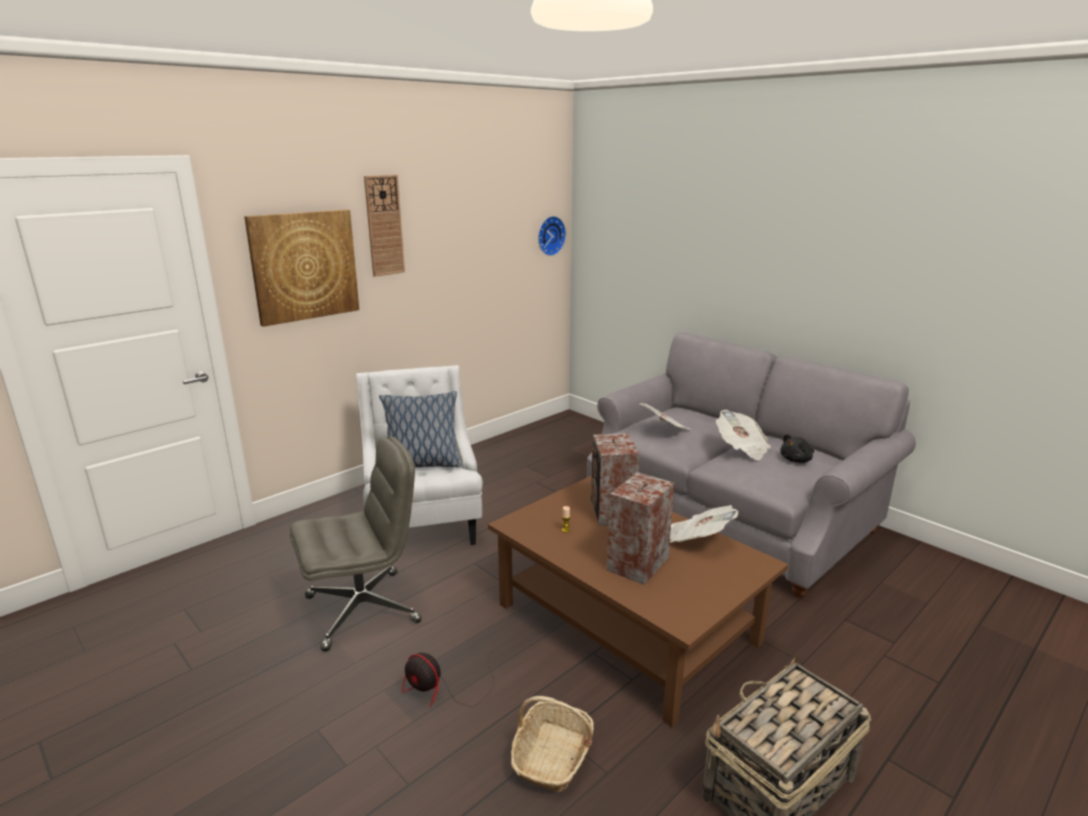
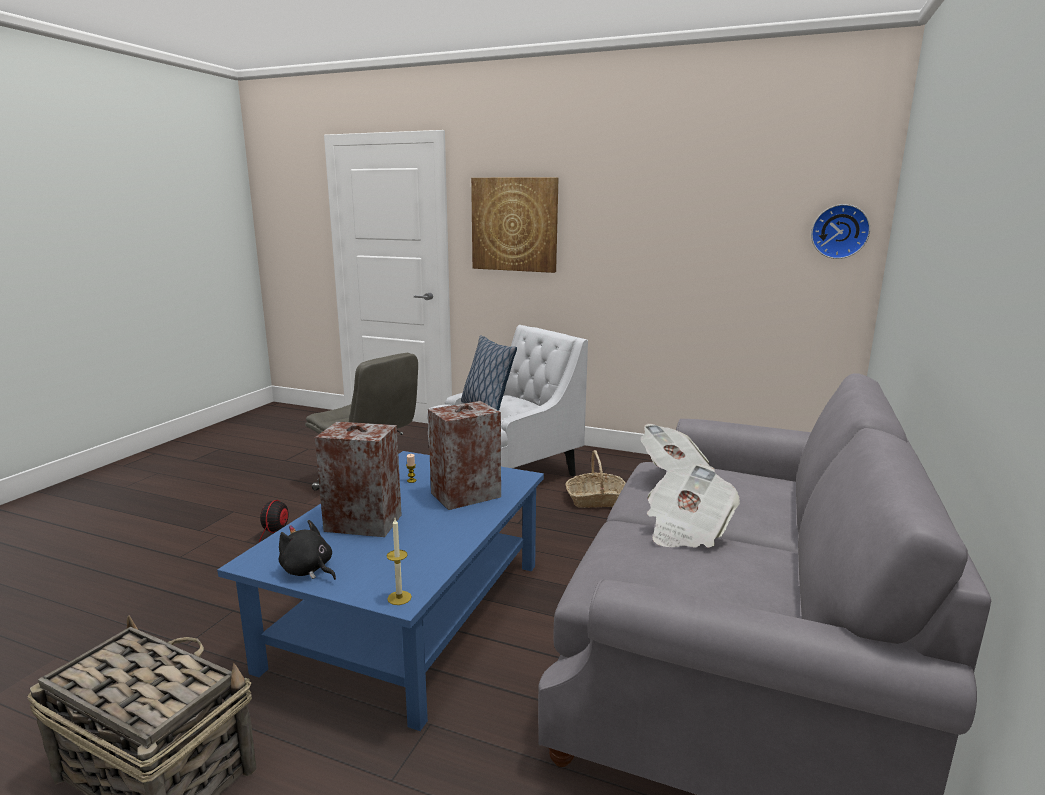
camera: 65 degrees right, 5 degrees down
wall clock [364,175,405,277] -> none
brown coffee table [488,476,788,727] -> blue coffee table [217,451,544,731]
basket [511,696,594,792] -> basket moved to [565,450,626,508]
newspaper [670,505,738,543] -> none
black plush toy [780,434,814,463] -> black plush toy moved to [279,520,336,580]
none -> candle [387,518,412,605]

